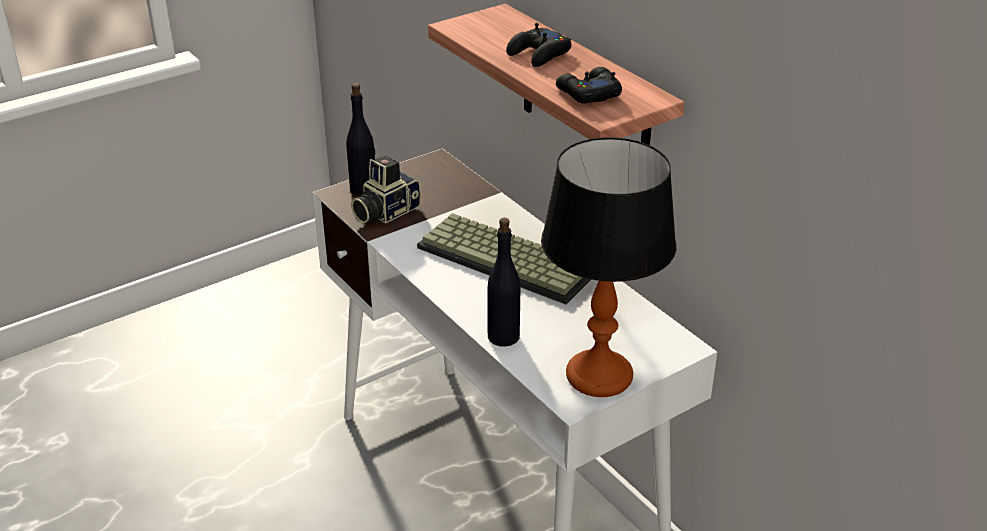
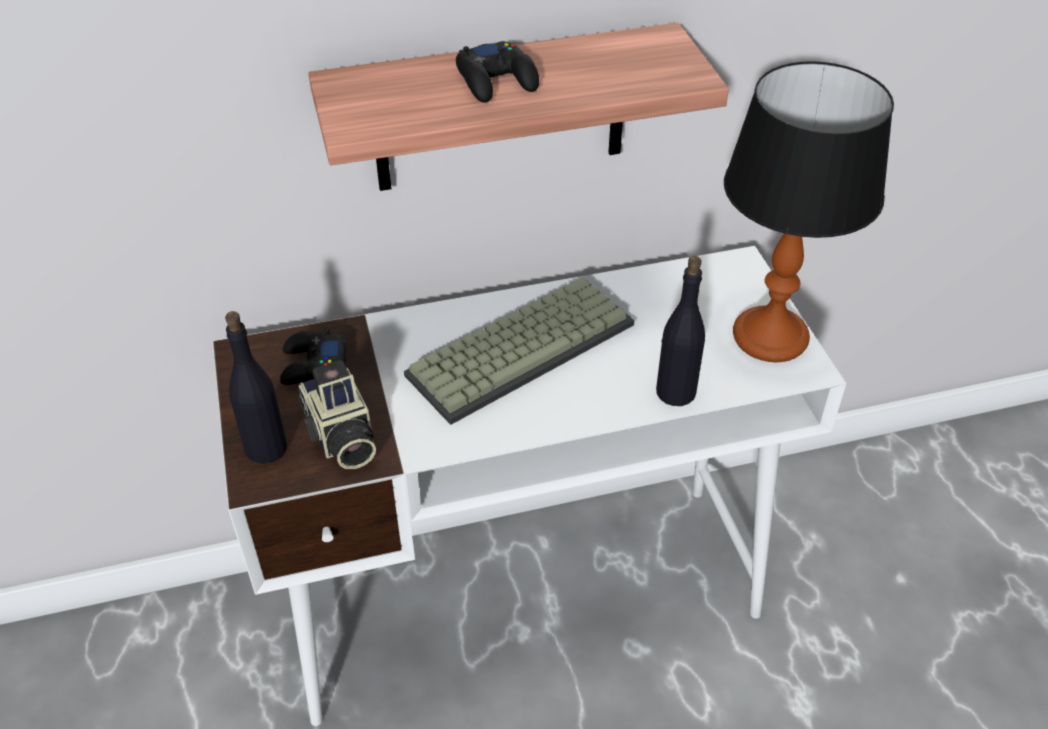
camera: 70 degrees left, 10 degrees up
black game controller [556,67,622,104] -> black game controller moved to [280,328,347,385]

